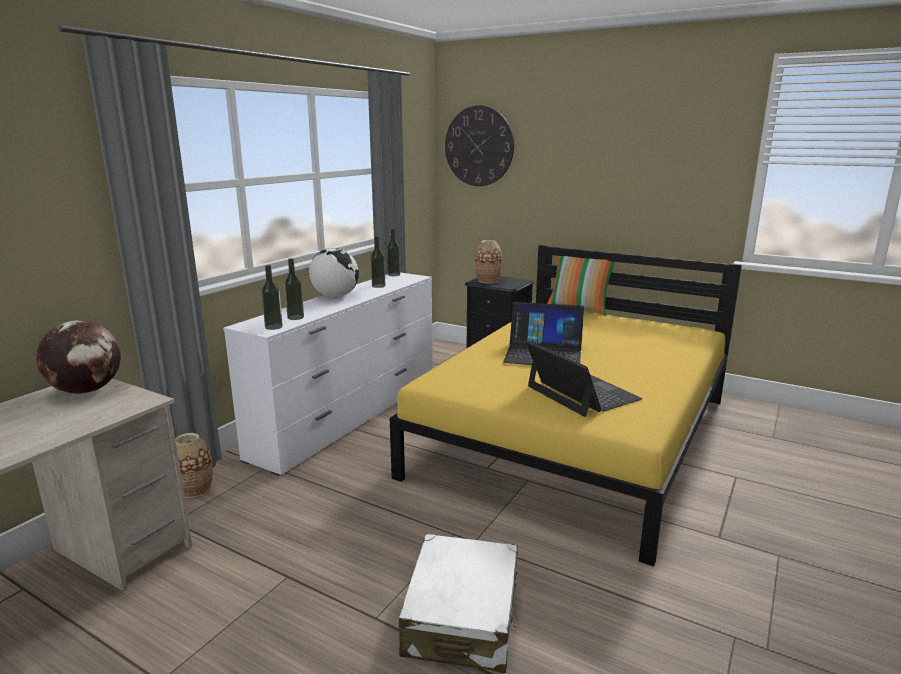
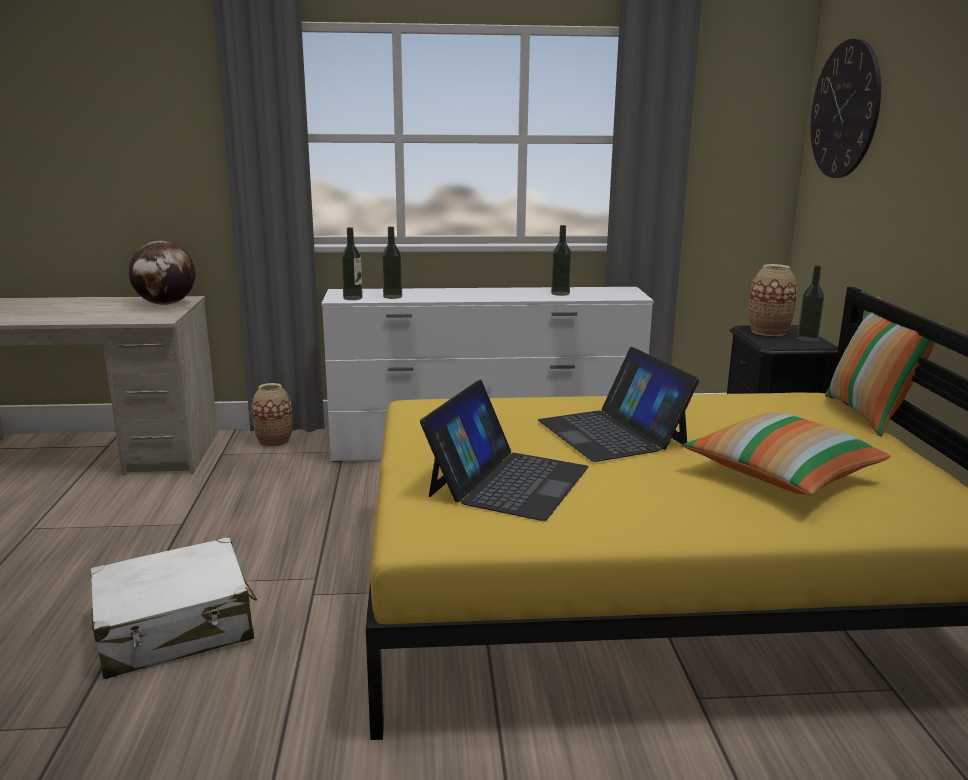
camera: 55 degrees right, 0 degrees up
globe [309,248,359,298] -> none
bottle [387,228,400,276] -> bottle moved to [797,265,825,342]
none -> pillow [683,412,890,496]

